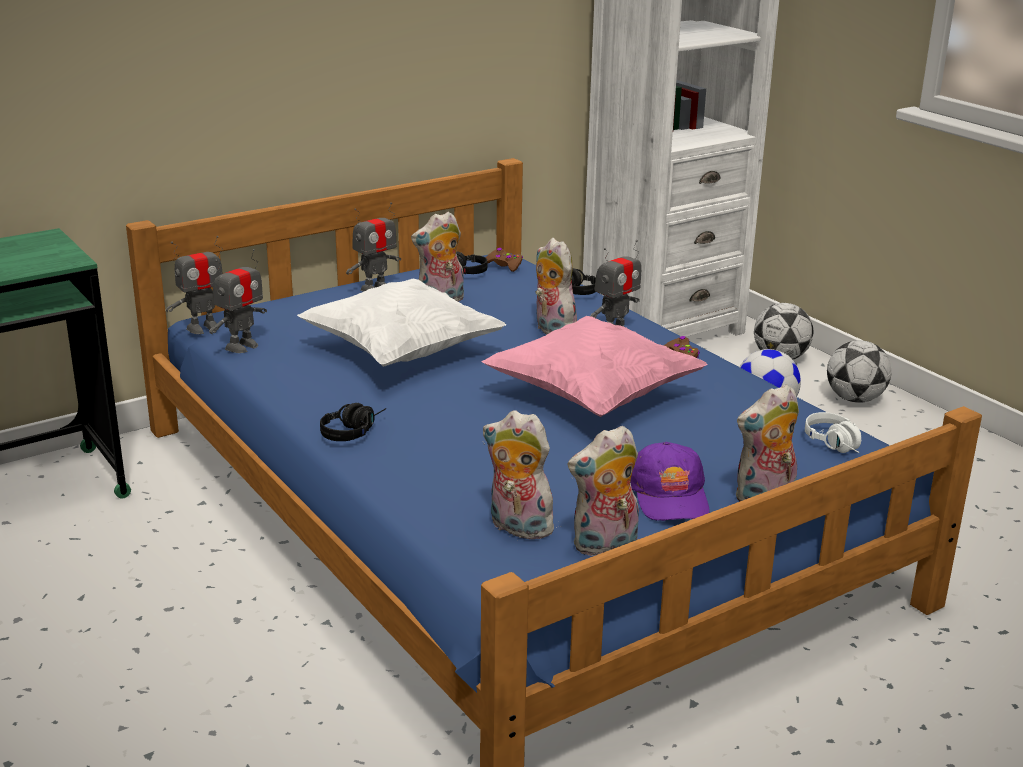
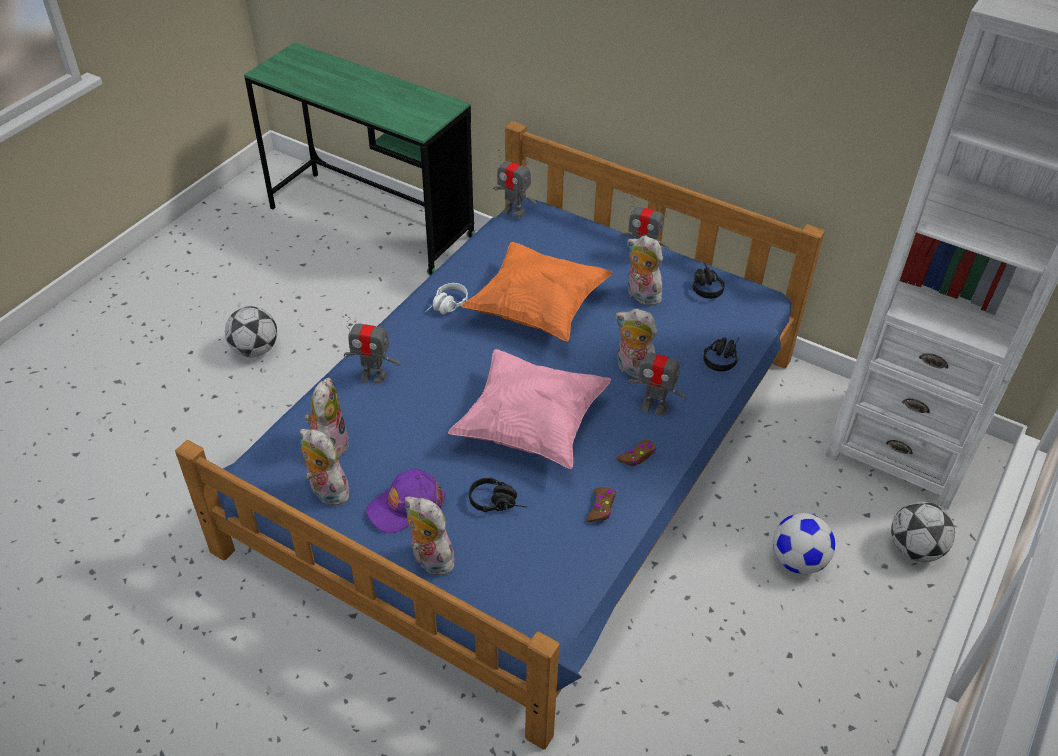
camera: 65 degrees right, 20 degrees up
toy robot [209,249,267,353] -> toy robot moved to [344,314,401,384]
white pillow [297,279,506,367] -> orange pillow [462,242,613,341]
black headphones [320,403,387,441] -> black headphones moved to [469,478,527,512]
brown game controller [486,248,523,272] -> brown game controller moved to [586,487,616,522]
plush toy [535,238,577,335] -> plush toy turned 90 degrees counterclockwise [616,309,657,379]
white headphones [805,412,861,453] -> white headphones moved to [425,283,468,314]
football [827,340,892,403] -> football moved to [225,306,277,357]

